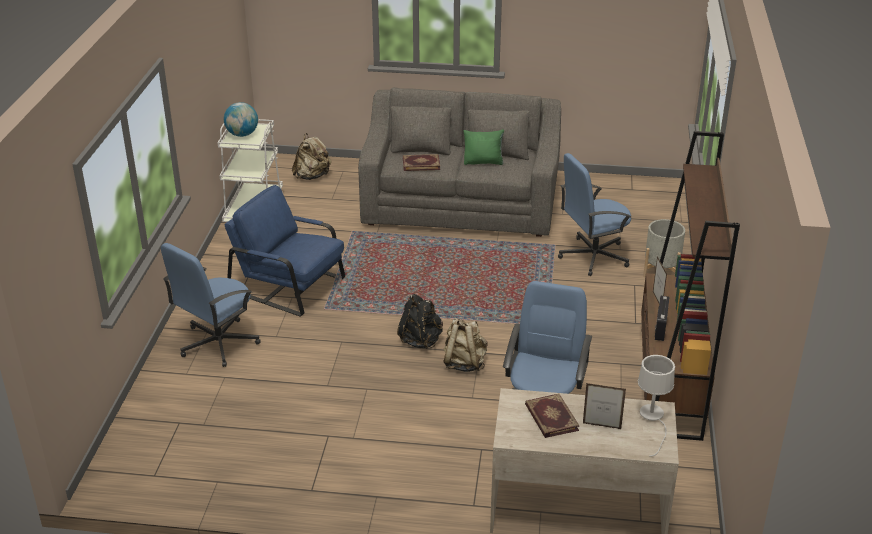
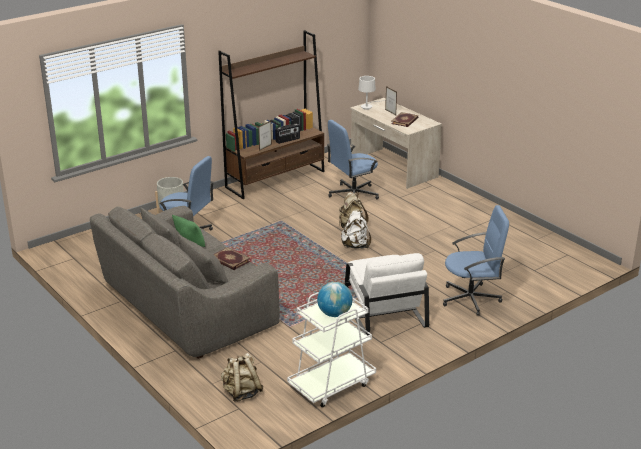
camera: 135 degrees left, 5 degrees down
blue armchair [225,185,345,317] -> white armchair [345,253,429,335]
black backpack [397,294,443,349] -> white backpack [341,210,371,249]

